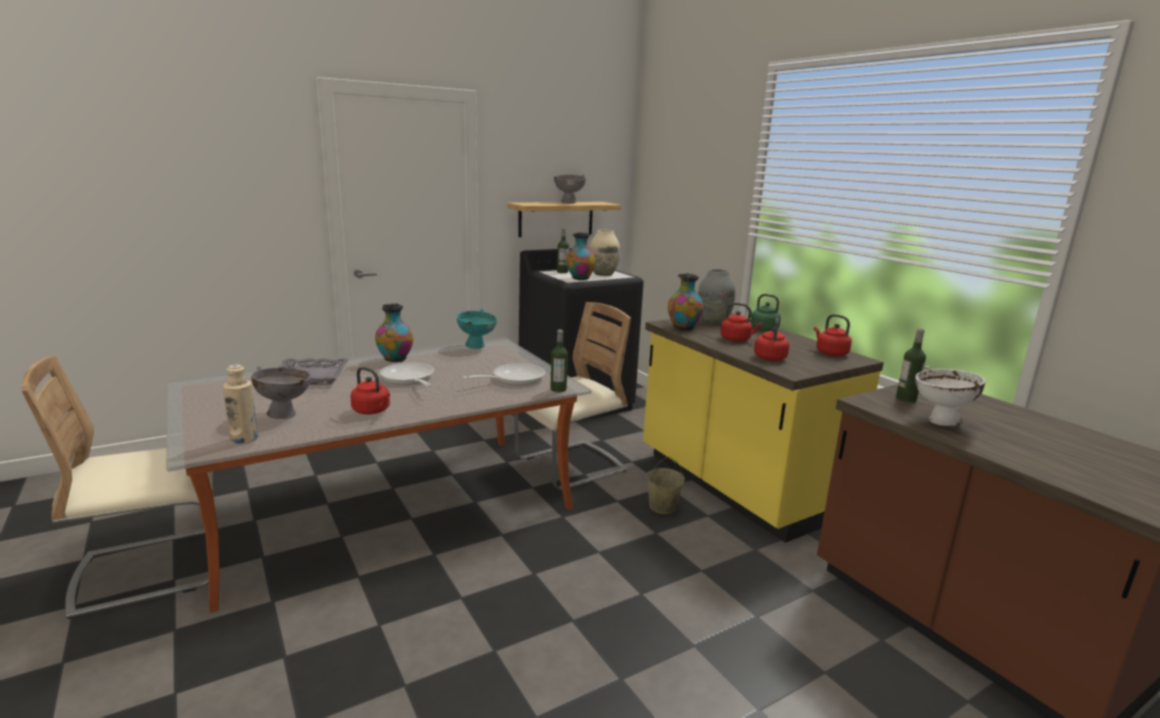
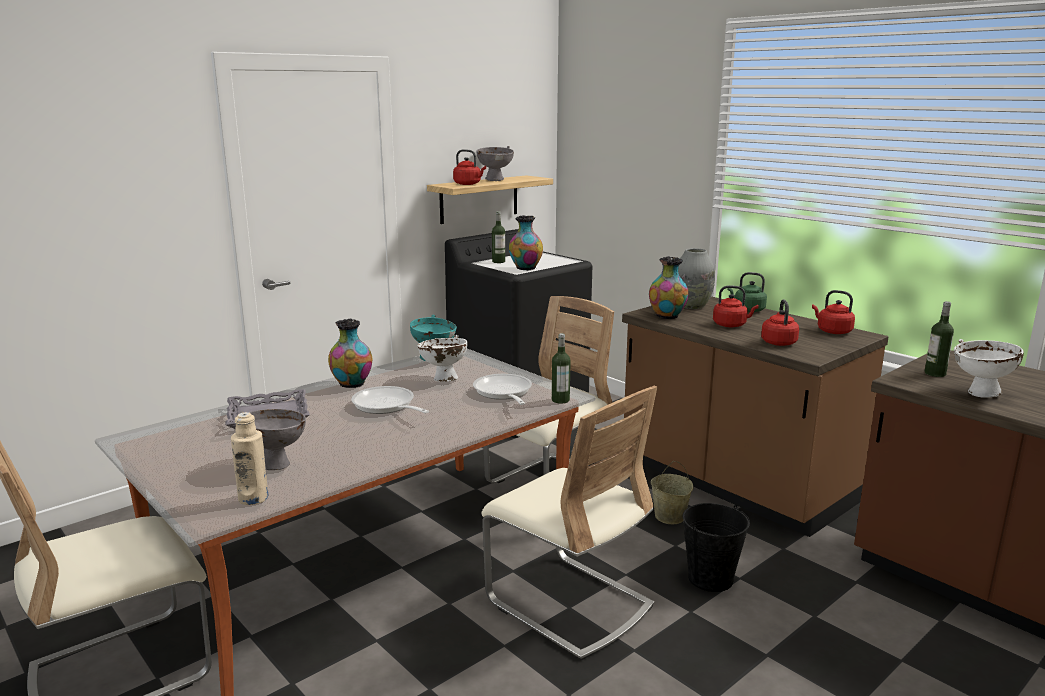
camera: 10 degrees left, 0 degrees up
red kettle [350,367,390,414] -> red kettle moved to [453,149,486,185]
frying pan [462,363,545,385] -> frying pan turned 60 degrees counterclockwise [473,374,532,405]
beige vase [590,230,620,276] -> none
yellow counter [643,313,884,543] -> brown counter [622,296,889,537]
none -> white bowl [417,335,467,382]
none -> beige chair [481,386,657,660]
none -> black bucket [683,503,750,592]

